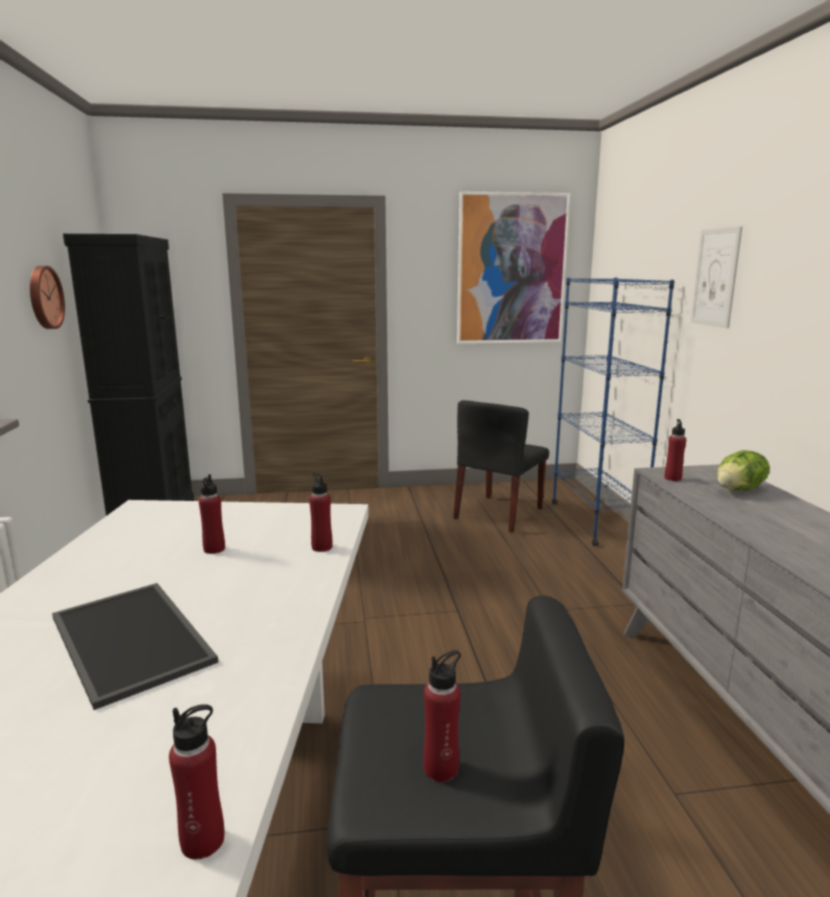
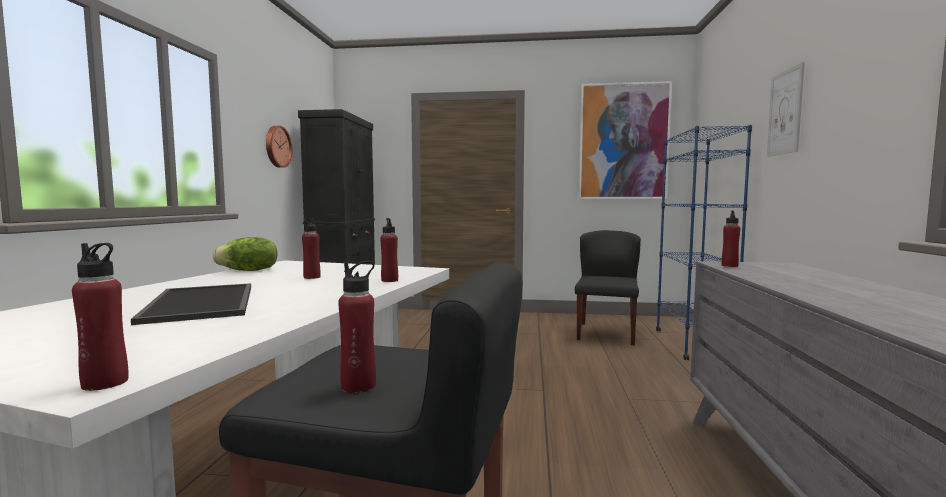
camera: 15 degrees right, 10 degrees down
black chair [453,400,549,533] -> black chair turned 150 degrees clockwise [575,230,641,345]
lettuce [717,450,770,491] -> lettuce moved to [212,237,278,271]

